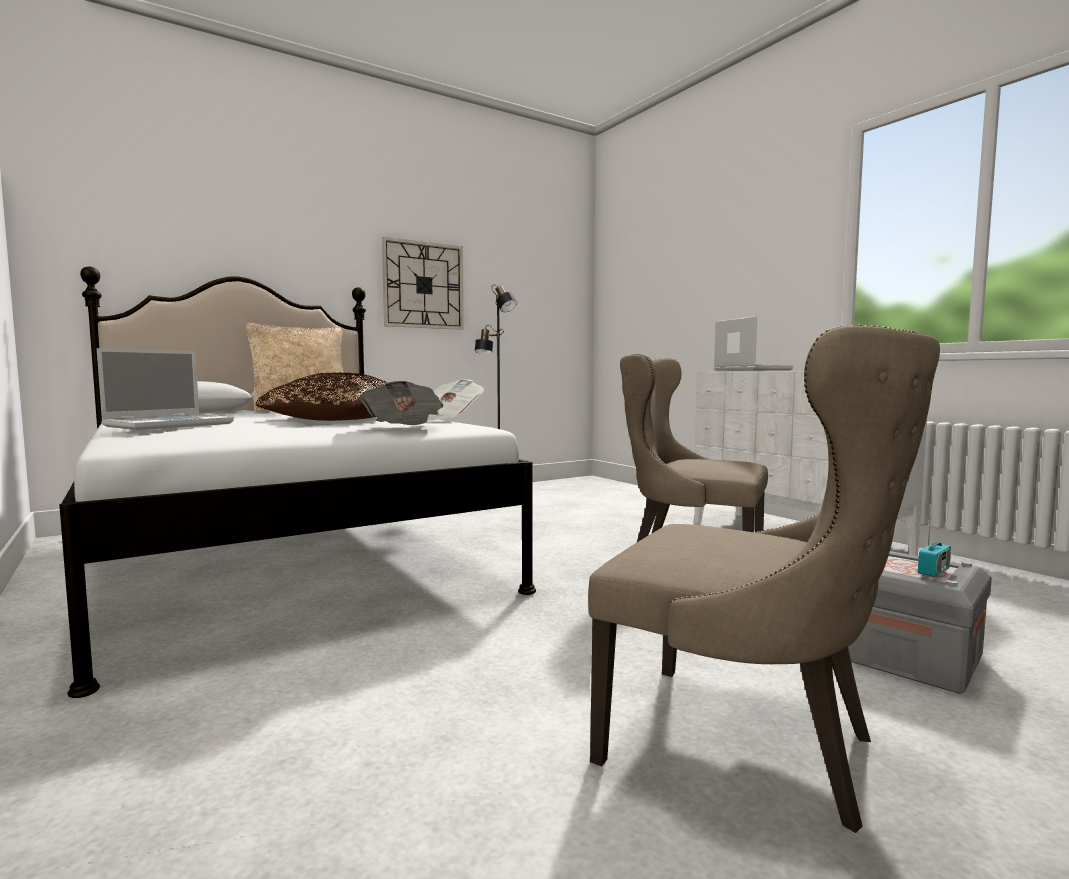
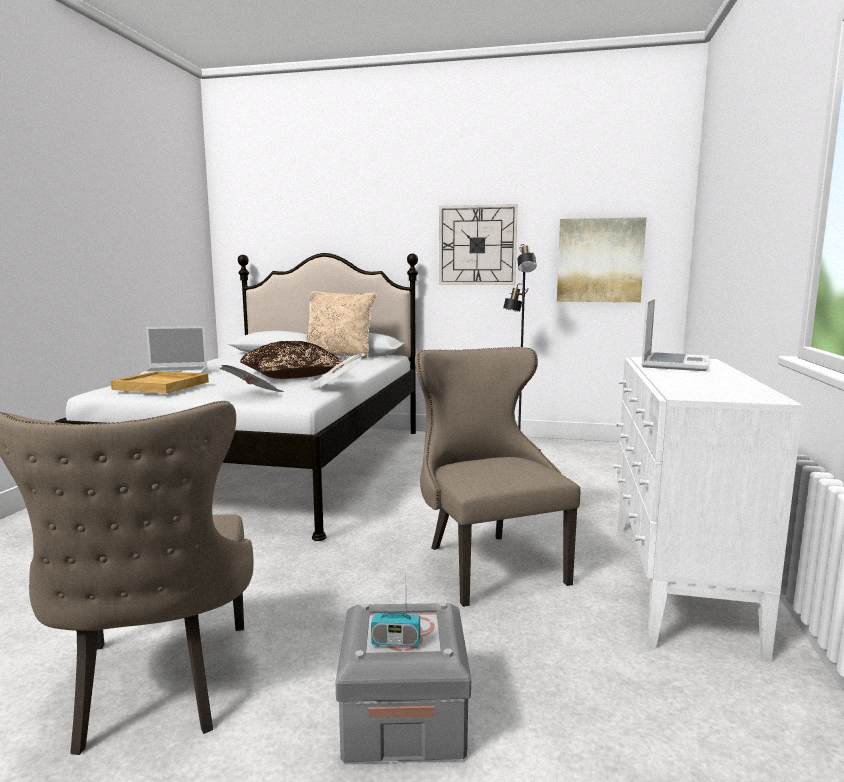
camera: 45 degrees right, 5 degrees up
none -> beige tray [111,371,209,394]
none -> picture [557,217,646,302]

